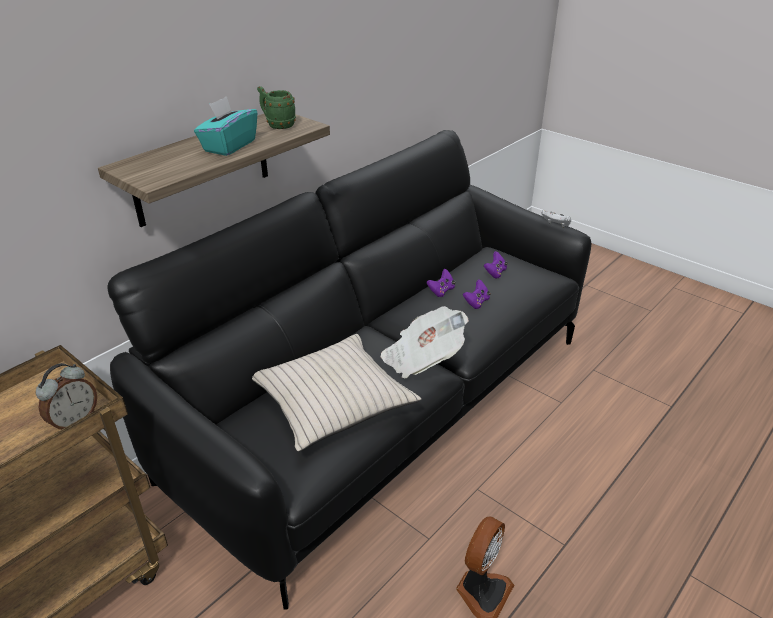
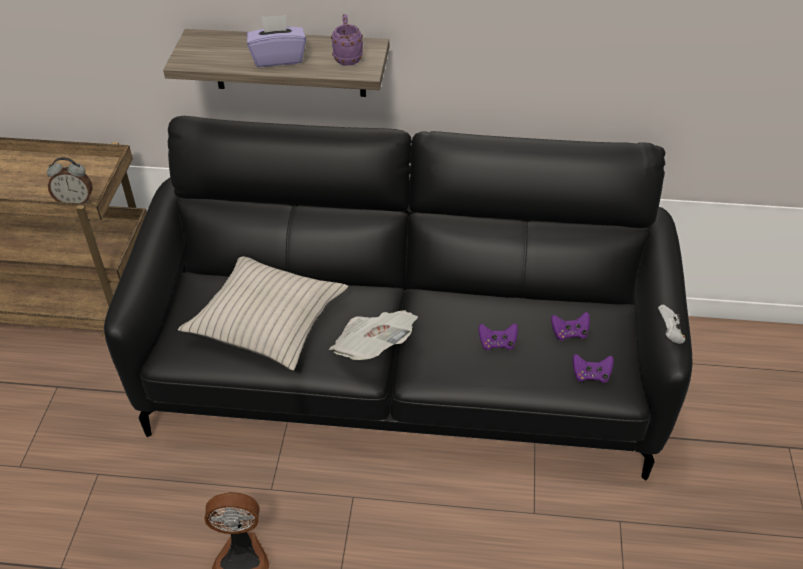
camera: 55 degrees right, 10 degrees up
turquoise tissue box [194,96,258,156] -> purple tissue box [247,15,306,67]
green mug [257,86,296,129] -> purple mug [331,14,363,66]
purple game controller [427,269,455,297] -> purple game controller moved to [573,354,614,383]

